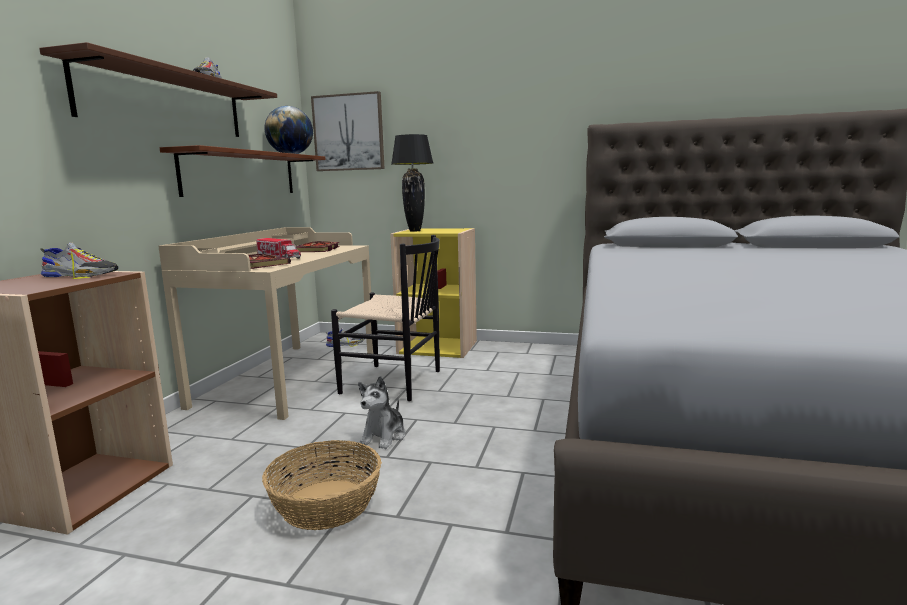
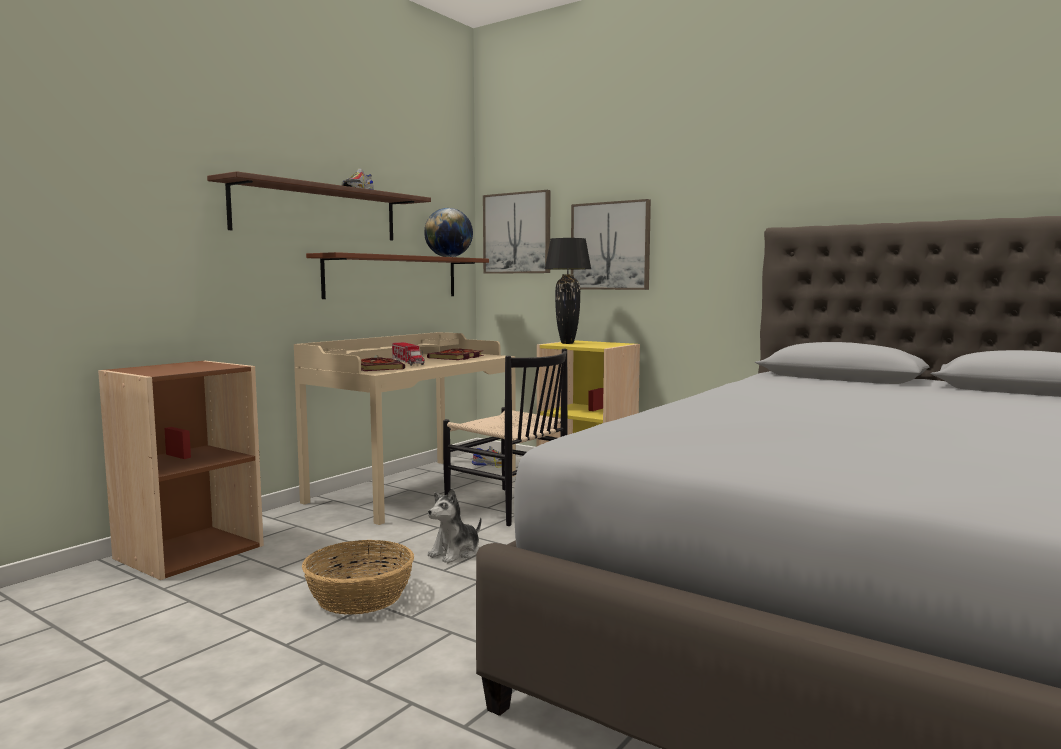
camera: 20 degrees right, 5 degrees down
shoe [40,243,118,279] -> none
none -> picture [571,199,651,290]

